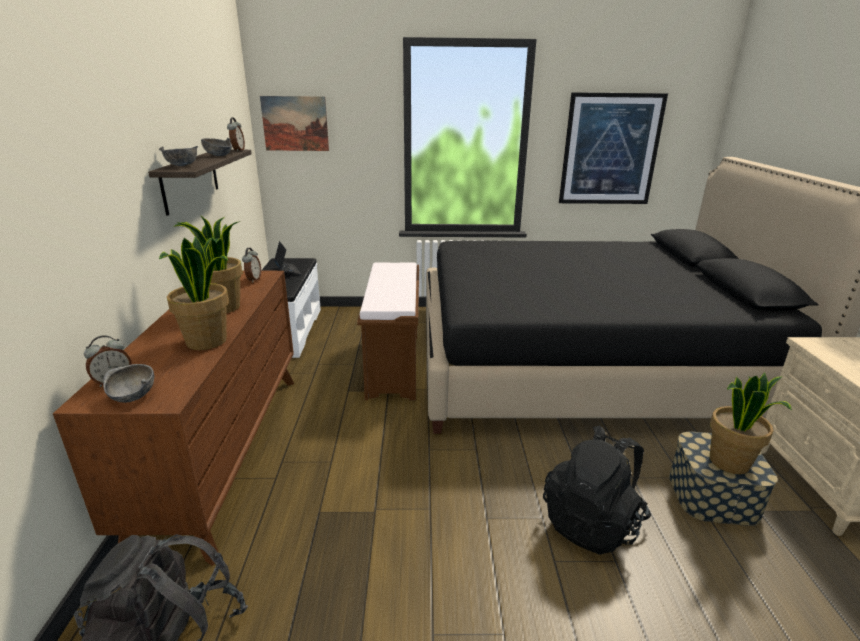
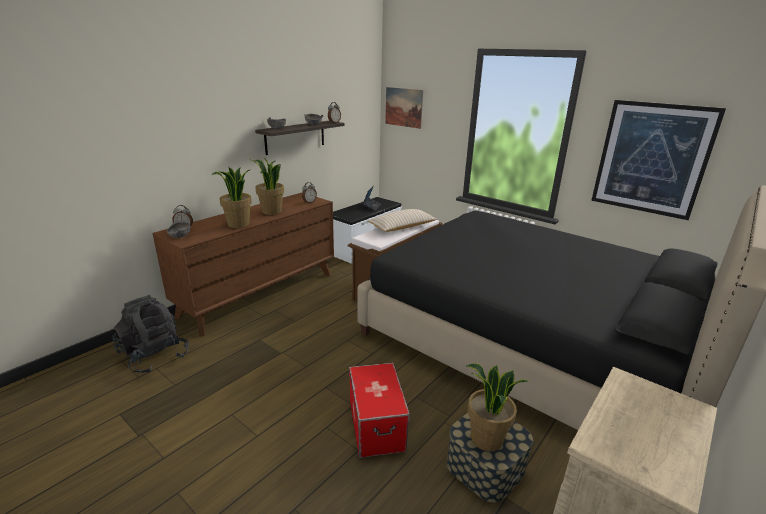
camera: 40 degrees right, 0 degrees up
black backpack [543,425,651,555] -> storage box [349,362,410,458]
none -> beige pillow [367,209,437,232]

